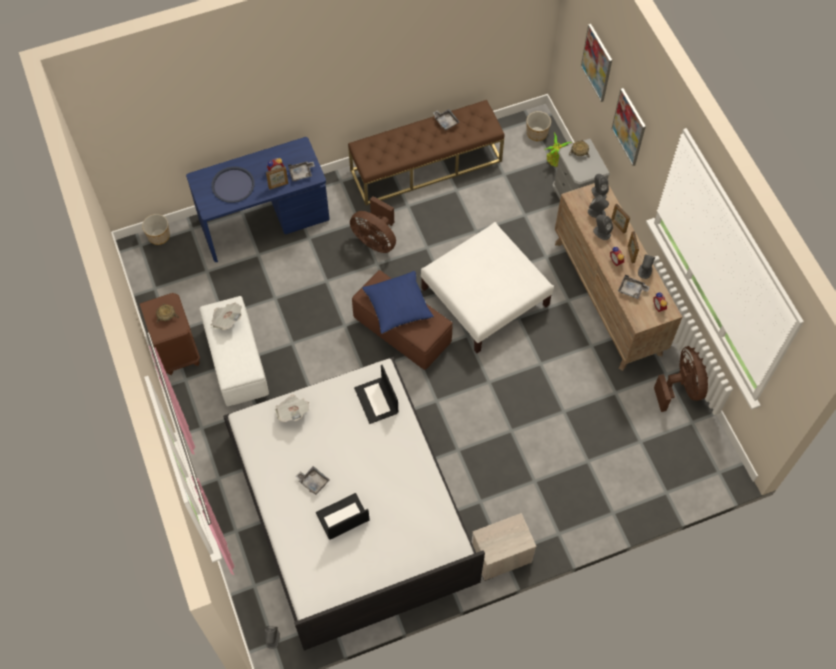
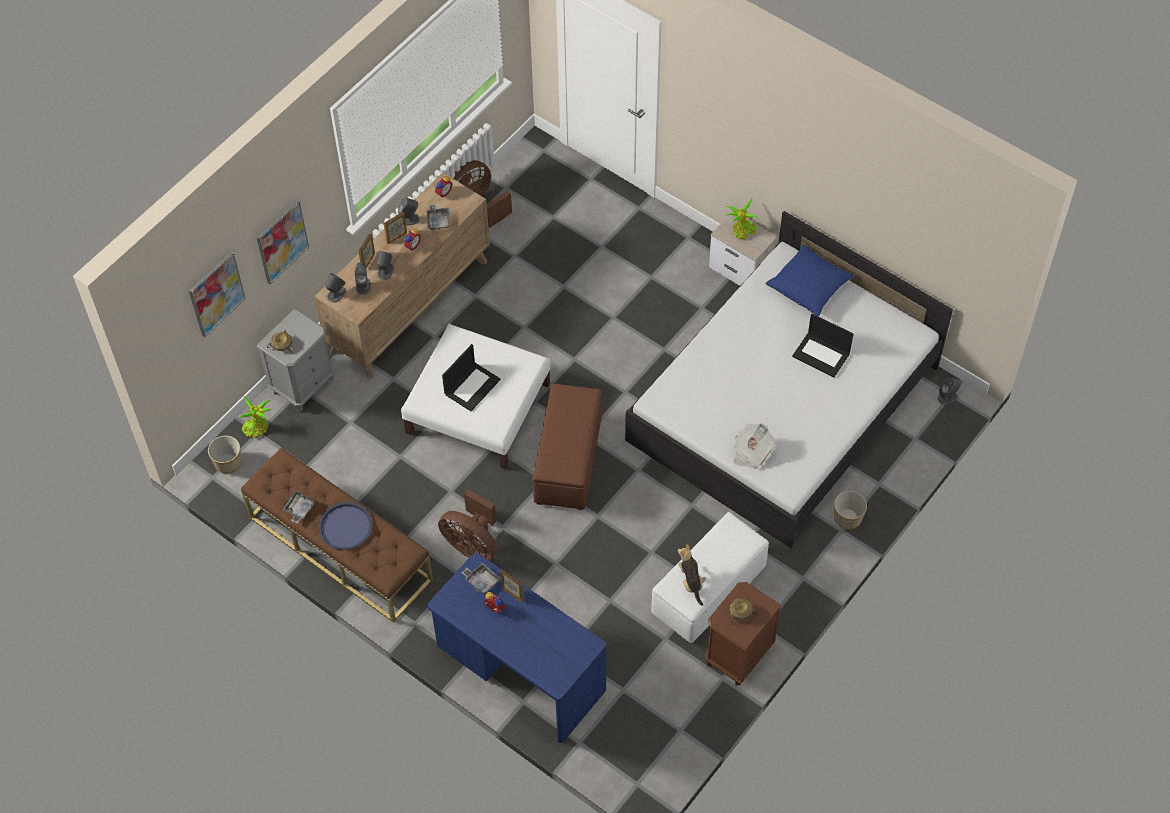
camera: 120 degrees left, 5 degrees down
planter [142,214,170,245] -> planter moved to [834,491,867,530]
newspaper [210,303,242,330] -> plush toy [678,544,706,606]
blue tray [211,167,255,203] -> blue tray moved to [318,502,373,550]
grey tray [296,466,329,495] -> none
brown fan [350,196,396,253] -> brown fan turned 120 degrees clockwise [438,489,497,561]
laptop [354,365,398,424] -> laptop moved to [442,344,501,411]
blue pillow [362,271,434,334] -> blue pillow moved to [765,244,854,316]
none -> potted plant [726,198,758,239]

